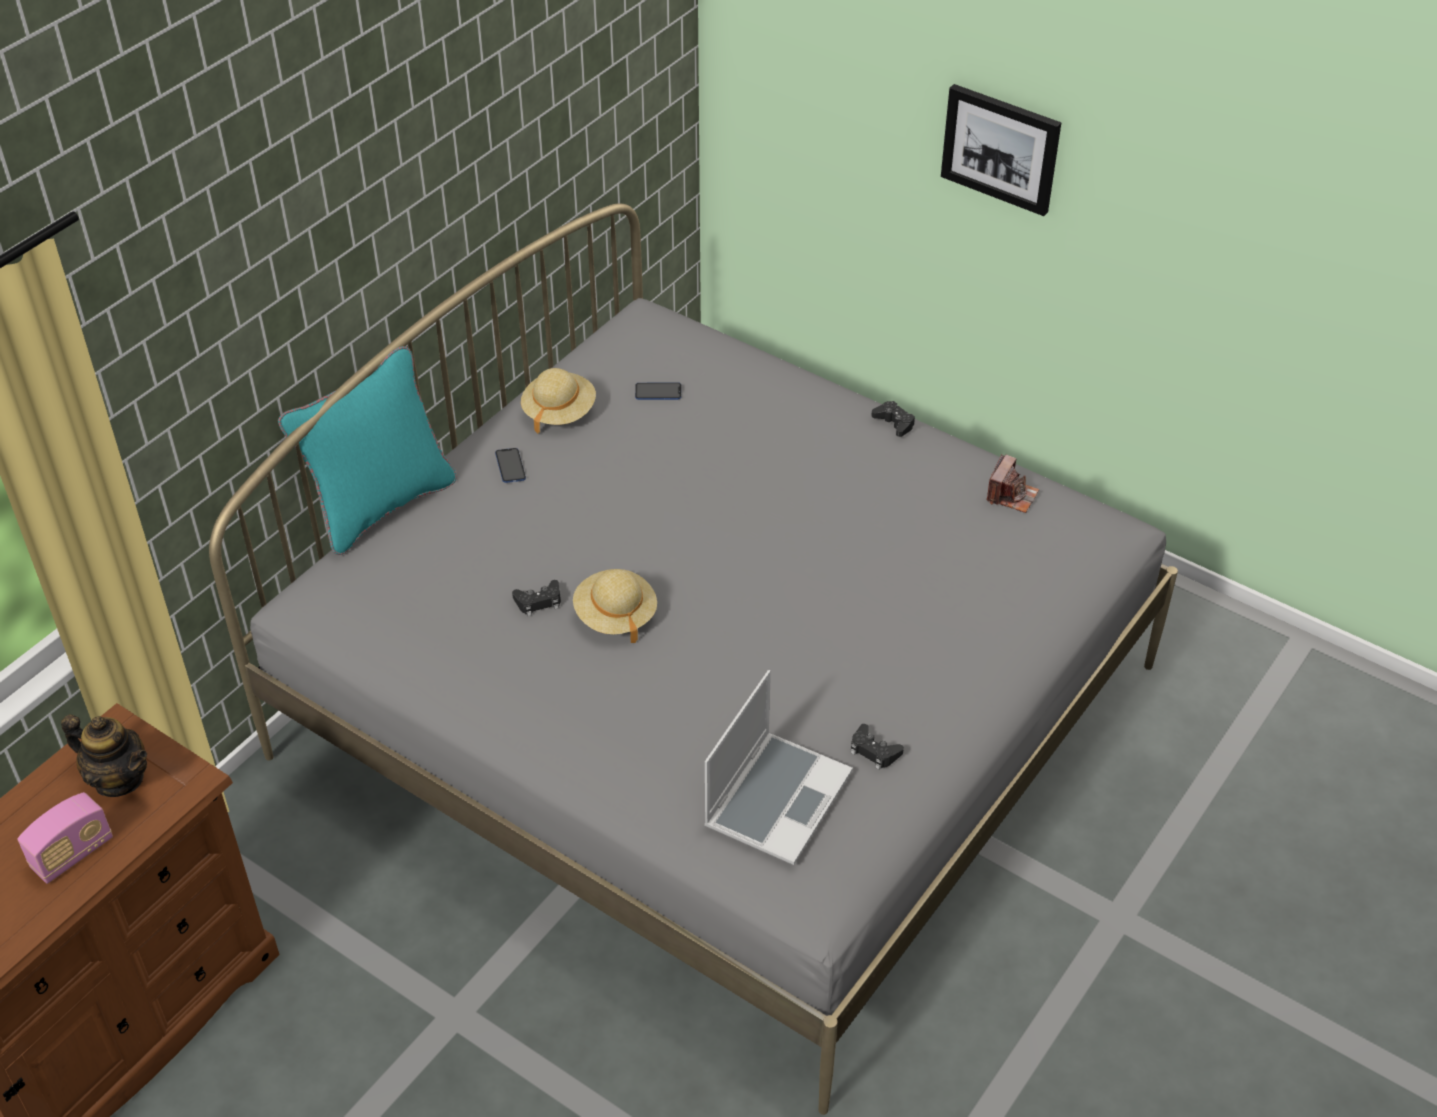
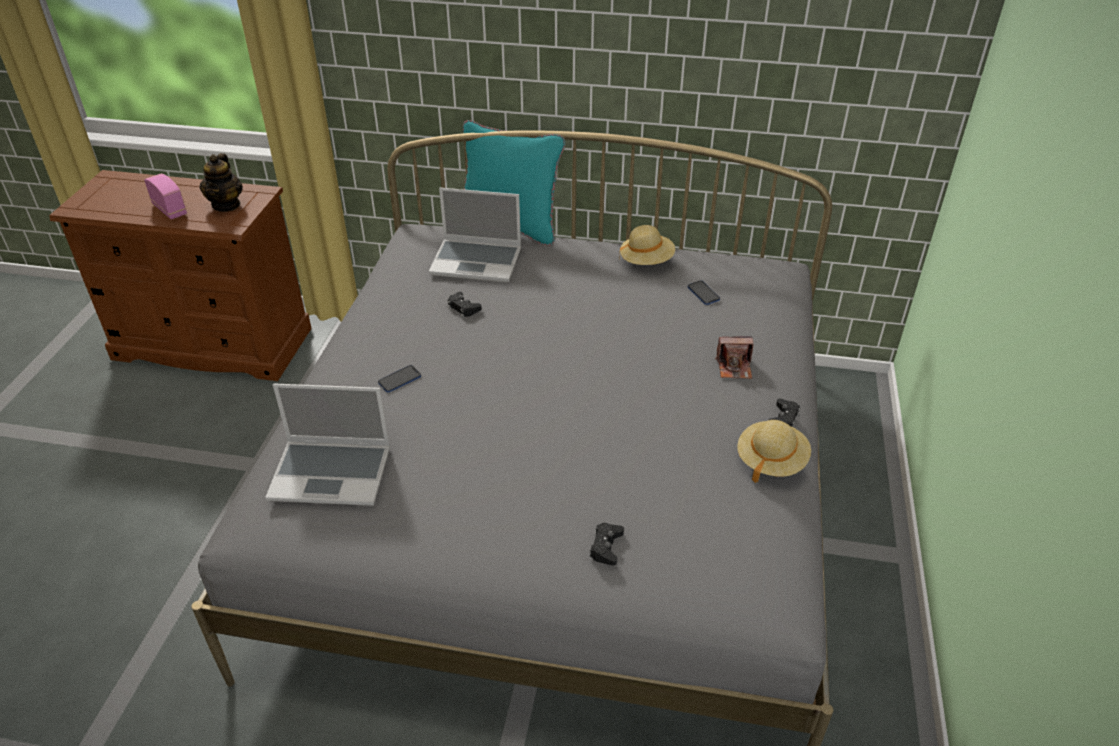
camera: 65 degrees right, 5 degrees down
radio [18,792,113,884] -> radio turned 150 degrees counterclockwise [144,174,187,219]
phone [495,448,526,483] -> phone moved to [378,365,421,392]
beige hat [573,569,657,643] -> beige hat moved to [737,420,811,483]
black game controller [851,724,904,770] -> black game controller moved to [589,523,624,566]
picture [941,84,1061,216] -> none
camera [987,454,1039,513] -> camera moved to [715,336,753,379]
none -> laptop [429,188,521,282]

